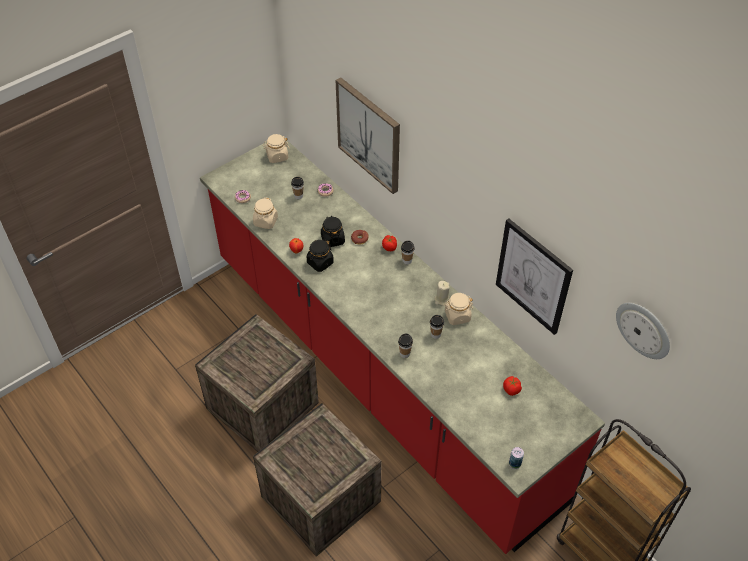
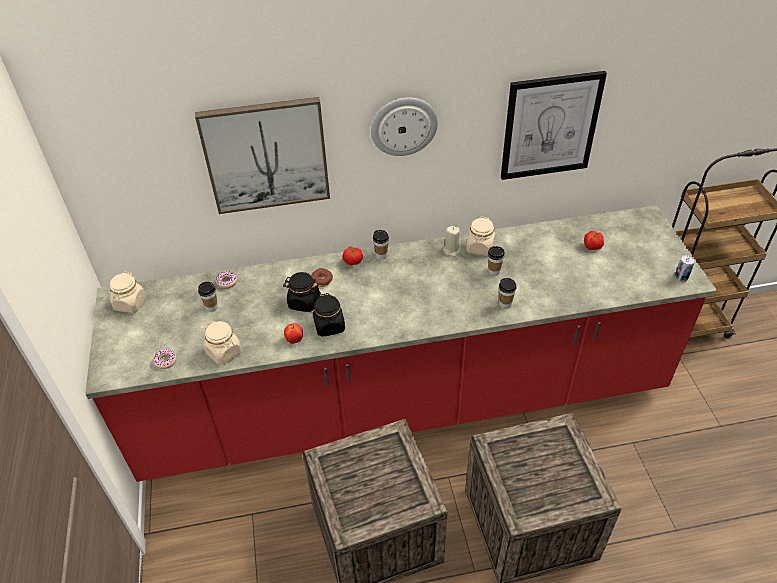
camera: 60 degrees left, 5 degrees down
wall clock [616,303,670,359] -> wall clock moved to [371,97,438,156]

